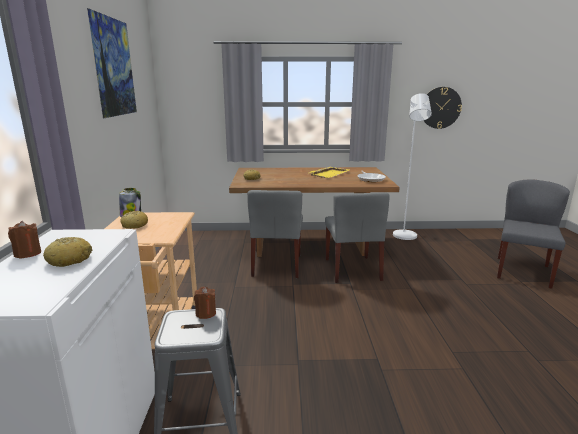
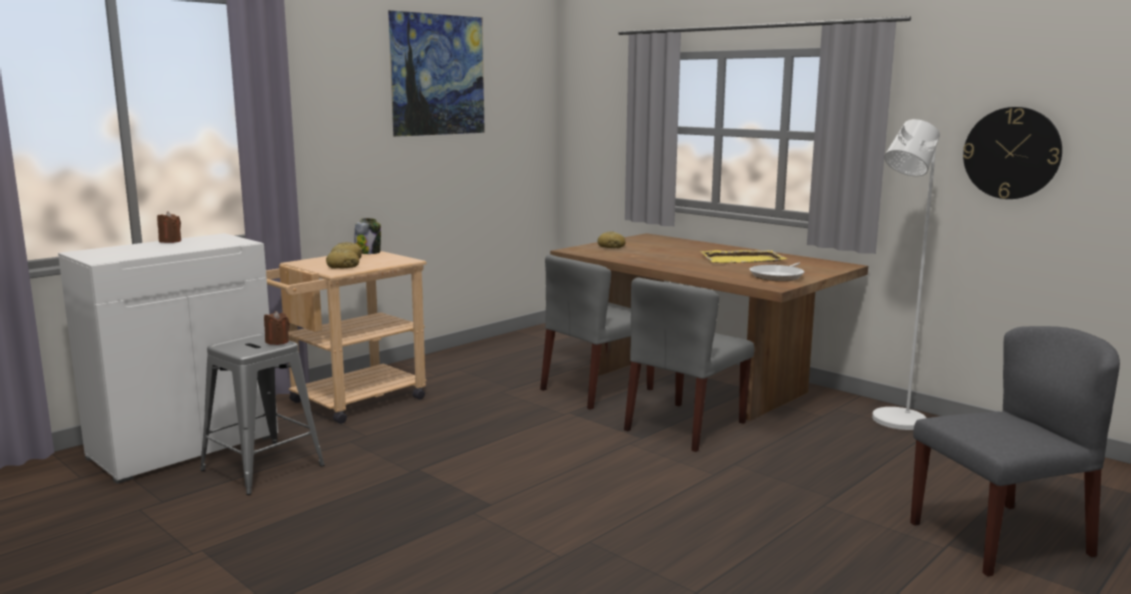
camera: 45 degrees right, 5 degrees down
bread [43,237,92,267] -> bread moved to [326,249,359,269]

